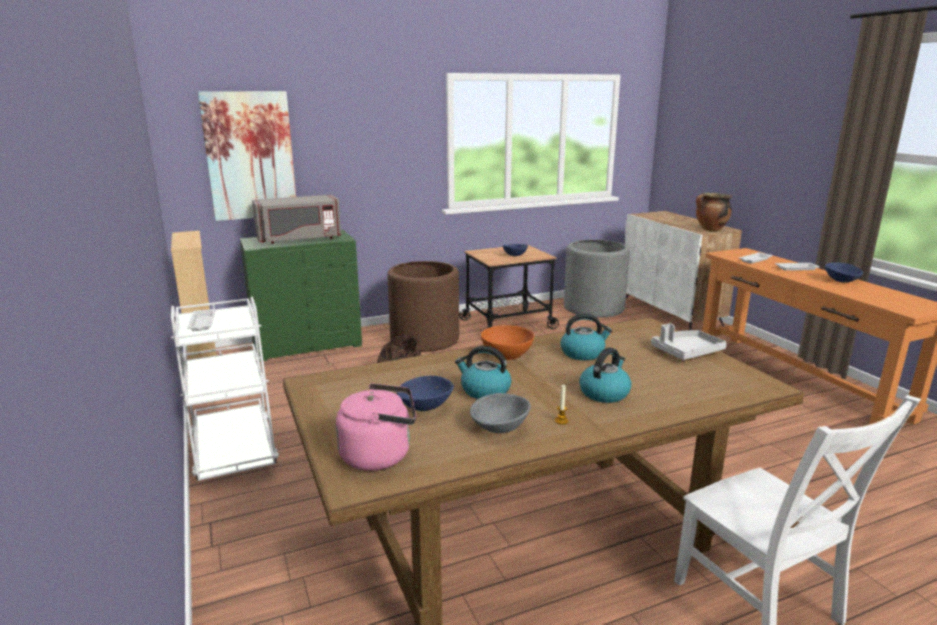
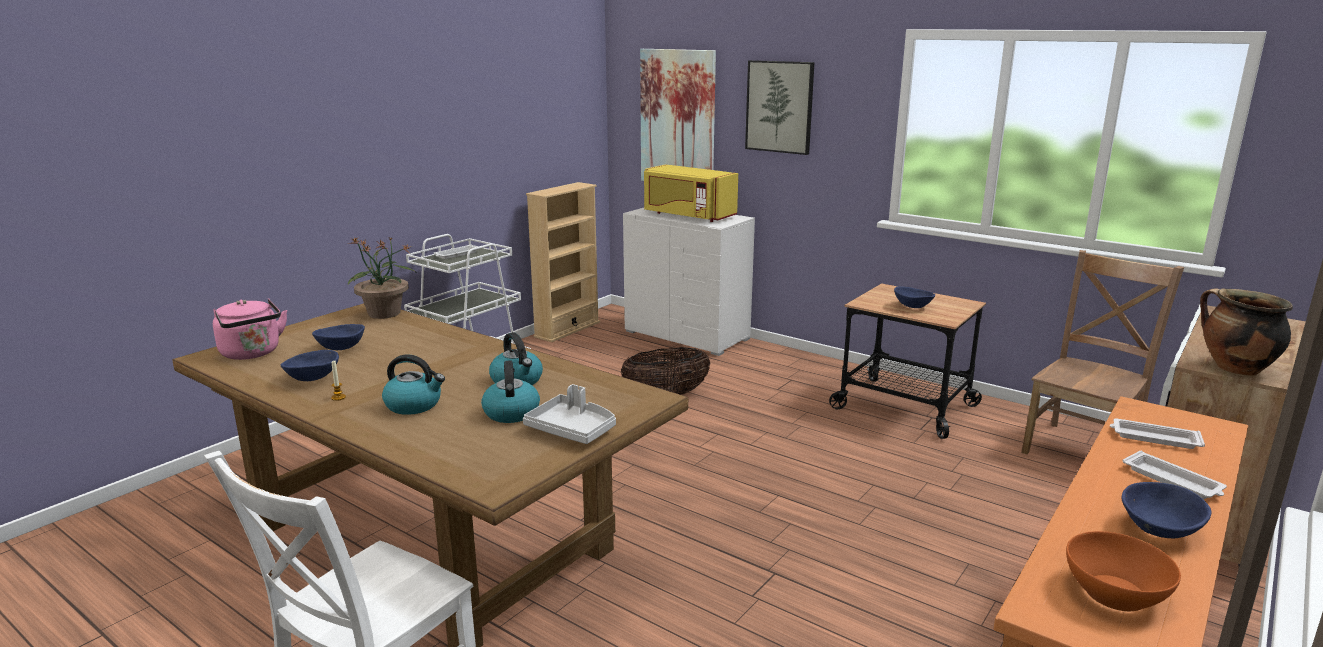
camera: 60 degrees right, 0 degrees up
green dresser [240,230,362,362] -> white dresser [623,208,755,356]
grey microwave [252,195,341,244] -> yellow microwave [644,164,738,222]
brown planter [387,261,459,352] -> none
kettle [455,346,512,399] -> kettle moved to [481,360,540,423]
grey bowl [470,393,531,433] -> blue bowl [281,350,339,381]
orange bowl [481,325,534,360] -> orange bowl moved to [1066,531,1181,611]
grey planter [564,240,630,318] -> brown chair [1021,250,1184,454]
none -> potted plant [348,237,417,319]
none -> picture [745,60,815,155]

